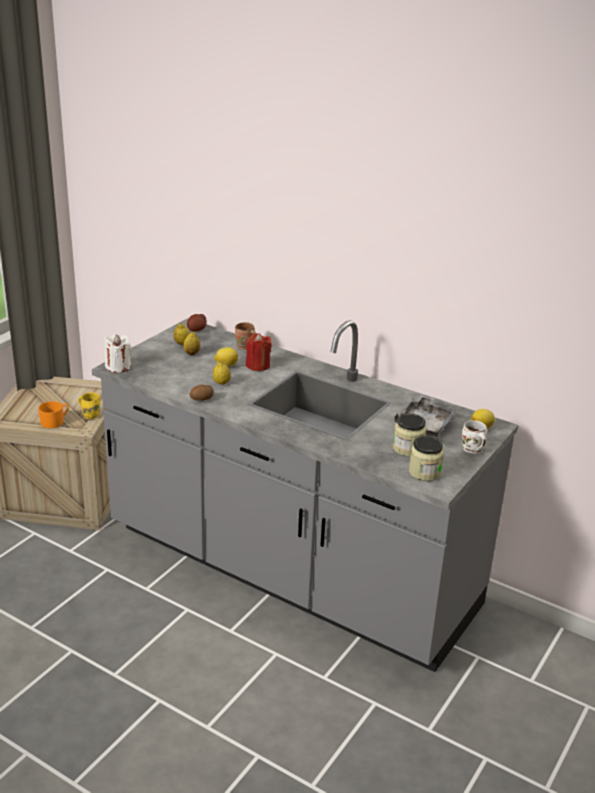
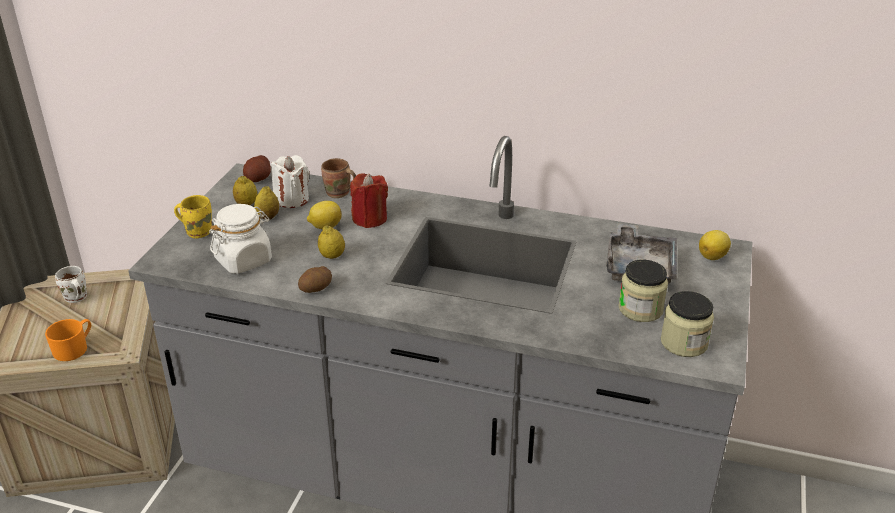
camera: 15 degrees left, 5 degrees up
yellow mug [78,392,100,419] -> yellow mug moved to [174,195,212,239]
white candle [104,335,132,373] -> white candle moved to [271,155,309,208]
white mug [462,420,487,454] -> white mug moved to [55,266,87,303]
none -> white jar [209,204,272,274]

